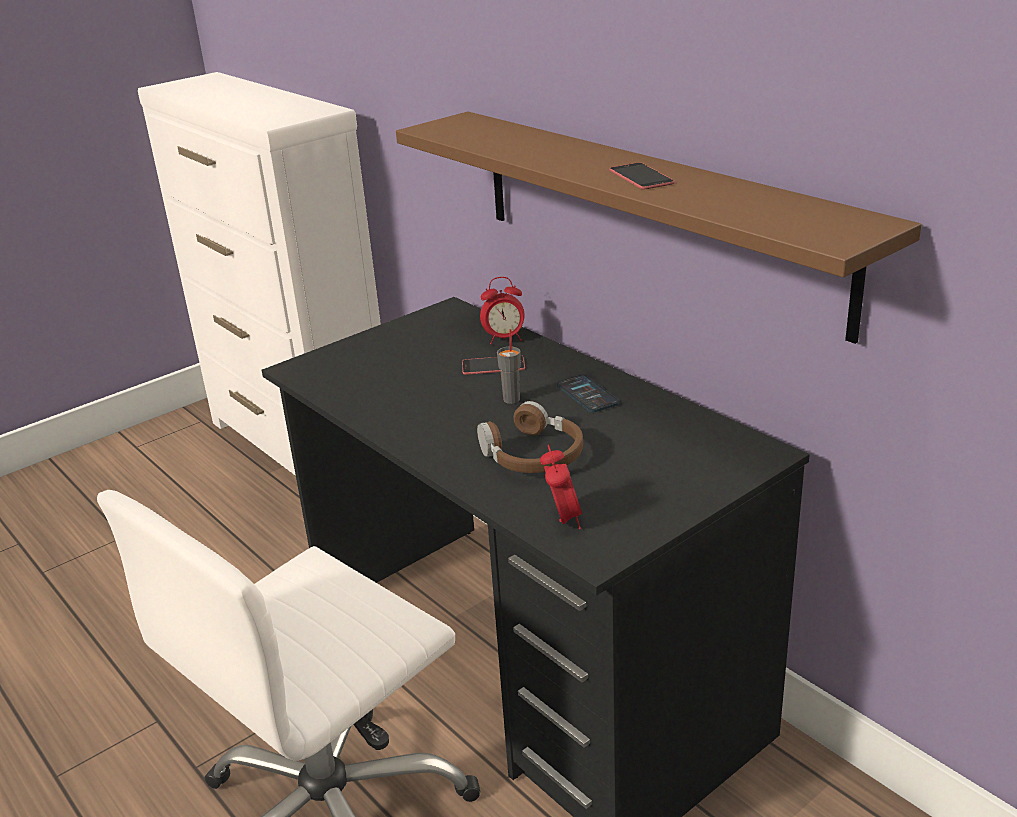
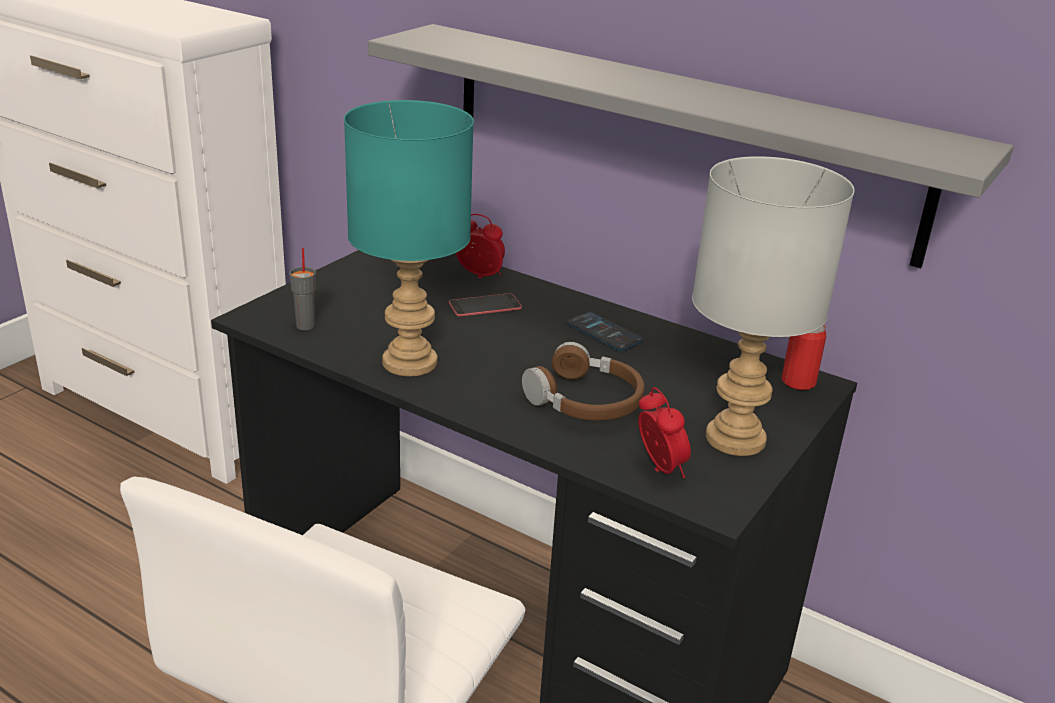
camera: 20 degrees left, 0 degrees up
brown shelf [396,111,922,344] -> grey shelf [368,24,1014,268]
alarm clock [480,277,525,344] -> alarm clock turned 135 degrees counterclockwise [456,214,505,278]
grey cup [497,329,521,404] -> grey cup moved to [289,248,316,330]
phone [610,162,675,189] -> none
none -> turquoise table lamp [344,100,474,376]
none -> grey table lamp [692,156,855,456]
none -> can [782,324,827,390]

